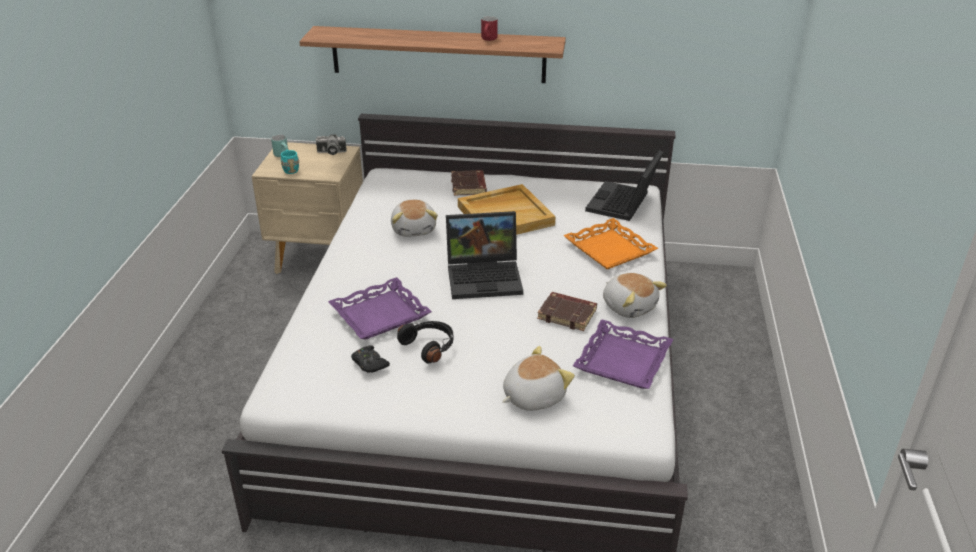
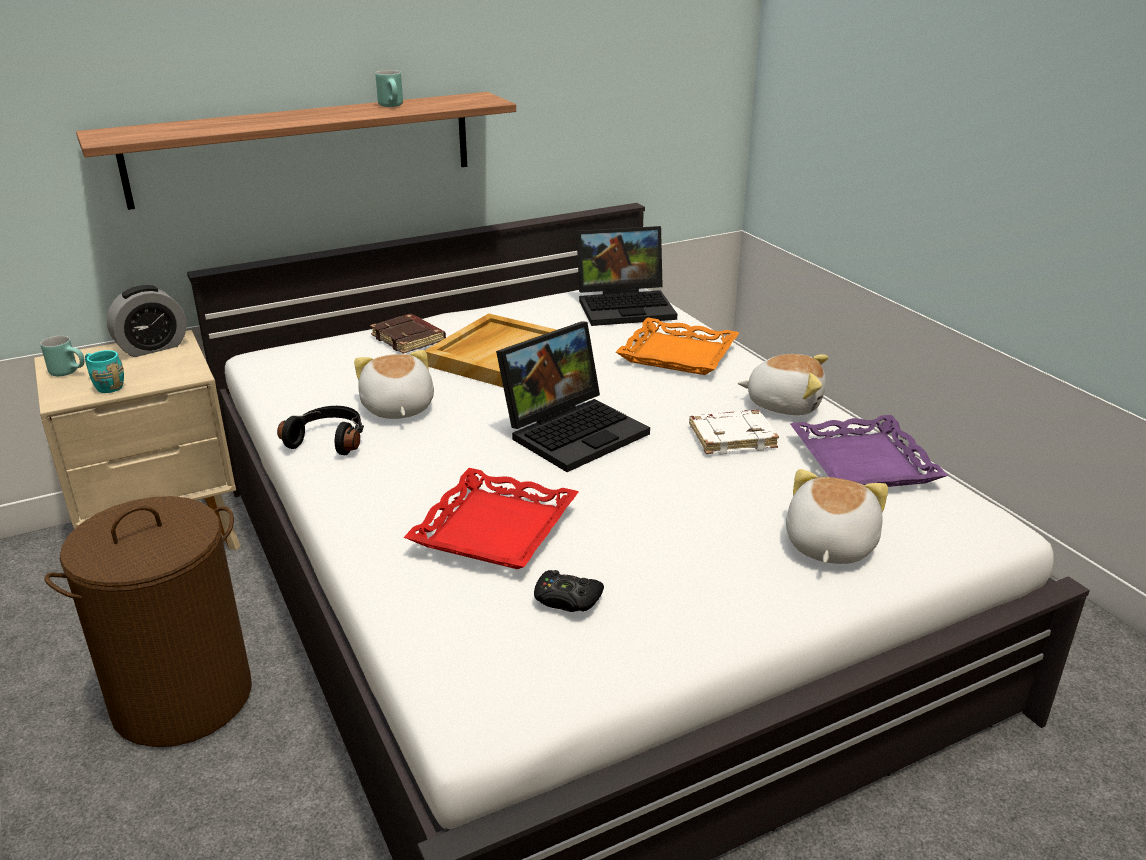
camera: 35 degrees left, 5 degrees down
camera [315,134,347,155] -> alarm clock [107,285,187,357]
purple tray [328,277,432,339] -> red tray [403,468,579,569]
plush toy [391,200,438,237] -> plush toy turned 150 degrees counterclockwise [354,350,434,419]
black headphones [397,321,453,364] -> black headphones moved to [277,406,364,455]
red mug [481,16,498,41] -> turquoise mug [375,70,403,107]
brown book [537,292,597,331] -> white book [689,409,779,455]
laptop [585,150,664,221] -> laptop turned 90 degrees counterclockwise [576,226,677,326]
none -> brown laundry basket [44,496,252,747]

